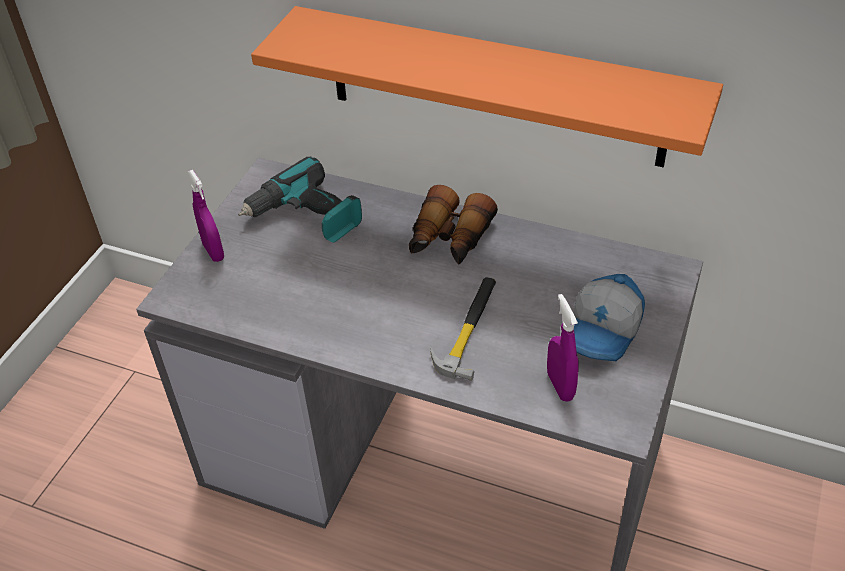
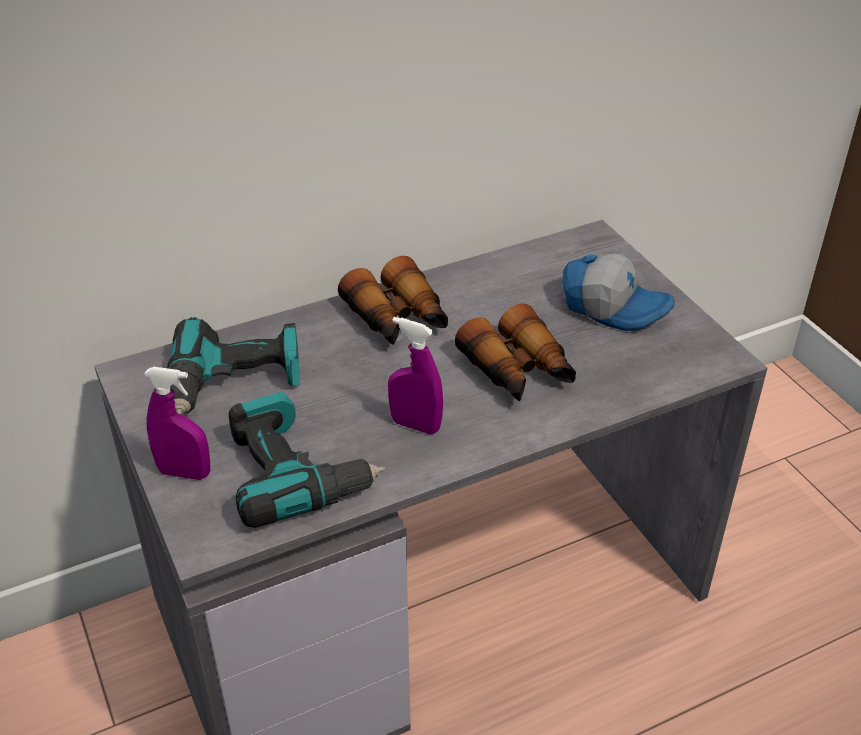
camera: 50 degrees left, 5 degrees down
orange shelf [251,6,723,167] -> none
hammer [430,277,496,381] -> binoculars [455,304,576,401]
purple spray bottle [547,294,579,401] -> purple spray bottle moved to [388,317,443,434]
cap [573,274,645,361] -> cap turned 45 degrees counterclockwise [562,254,675,331]
none -> power drill [229,392,385,528]

